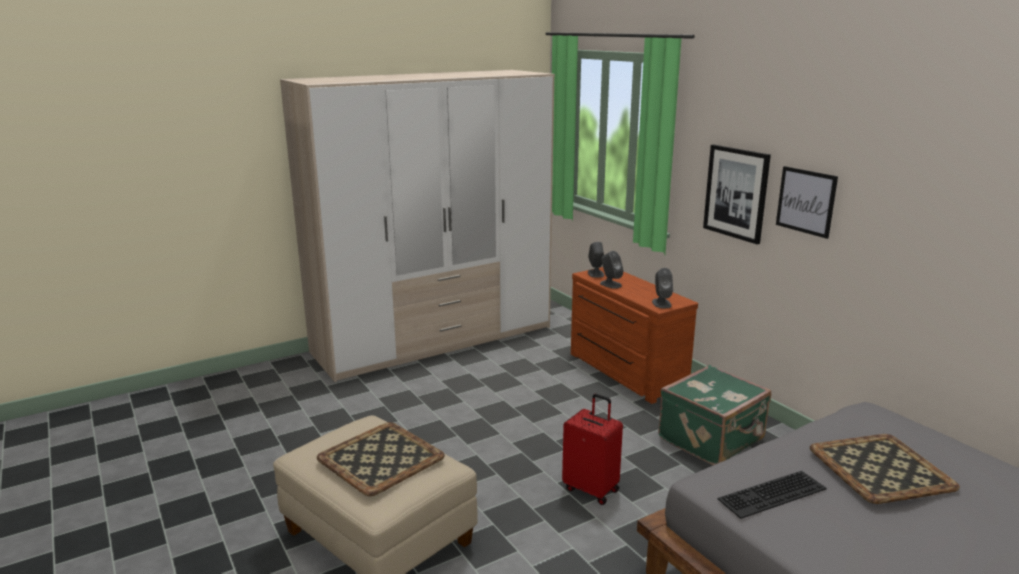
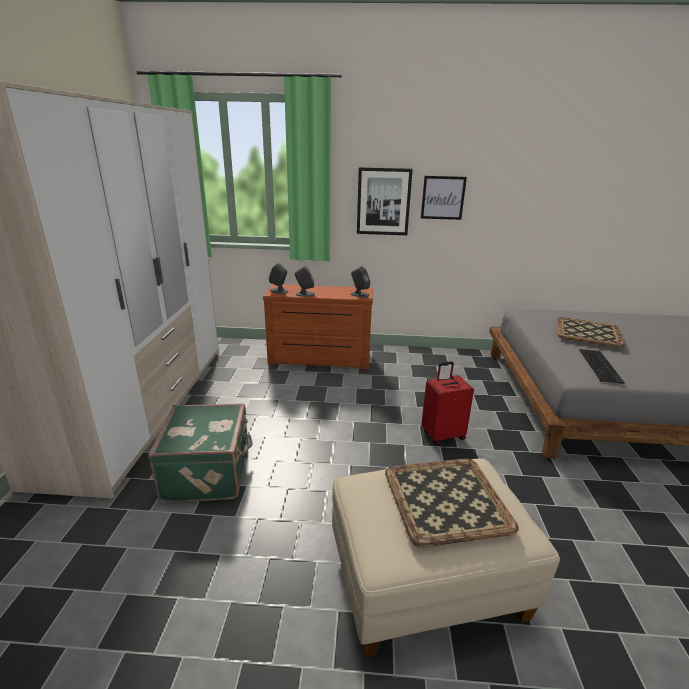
camera: 55 degrees left, 5 degrees up
green suitcase [658,365,771,465] -> green suitcase moved to [148,403,253,502]

